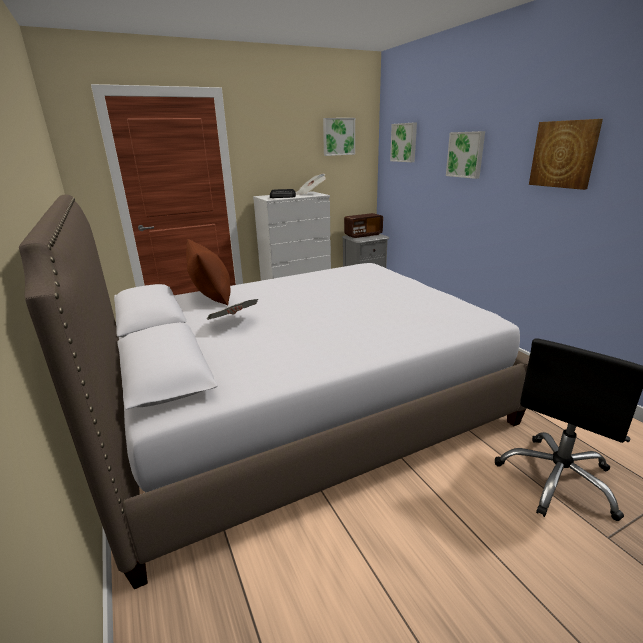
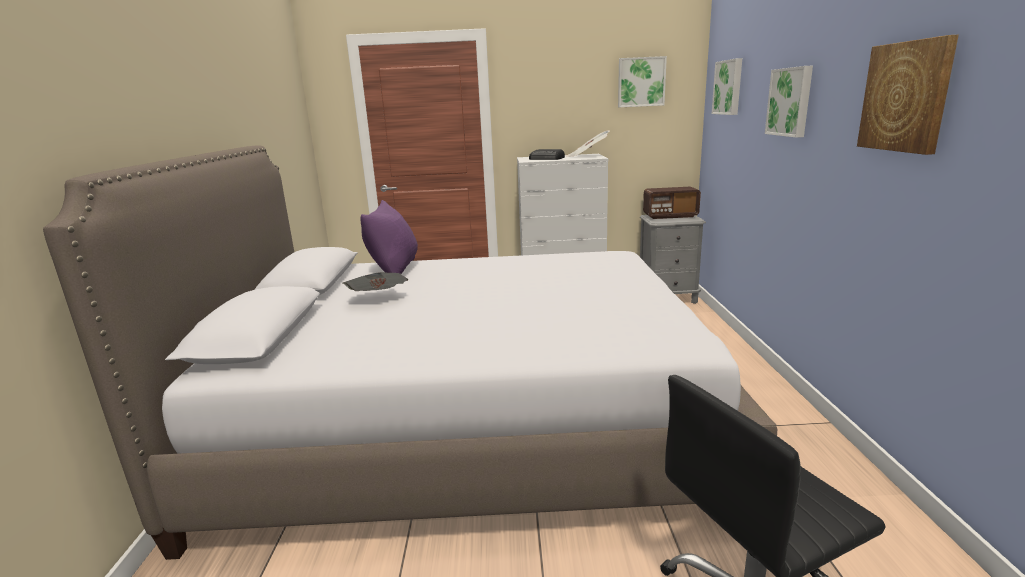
camera: 25 degrees right, 5 degrees down
brown pillow [186,239,231,306] -> purple pillow [361,200,418,274]

